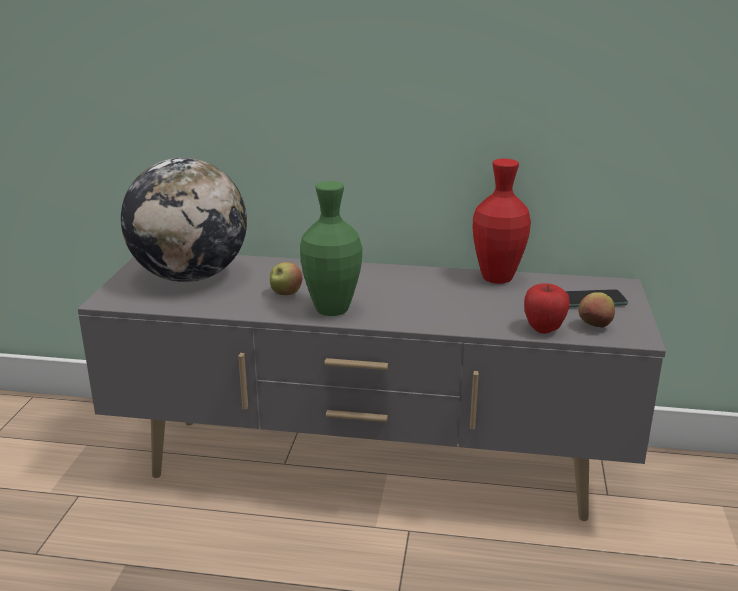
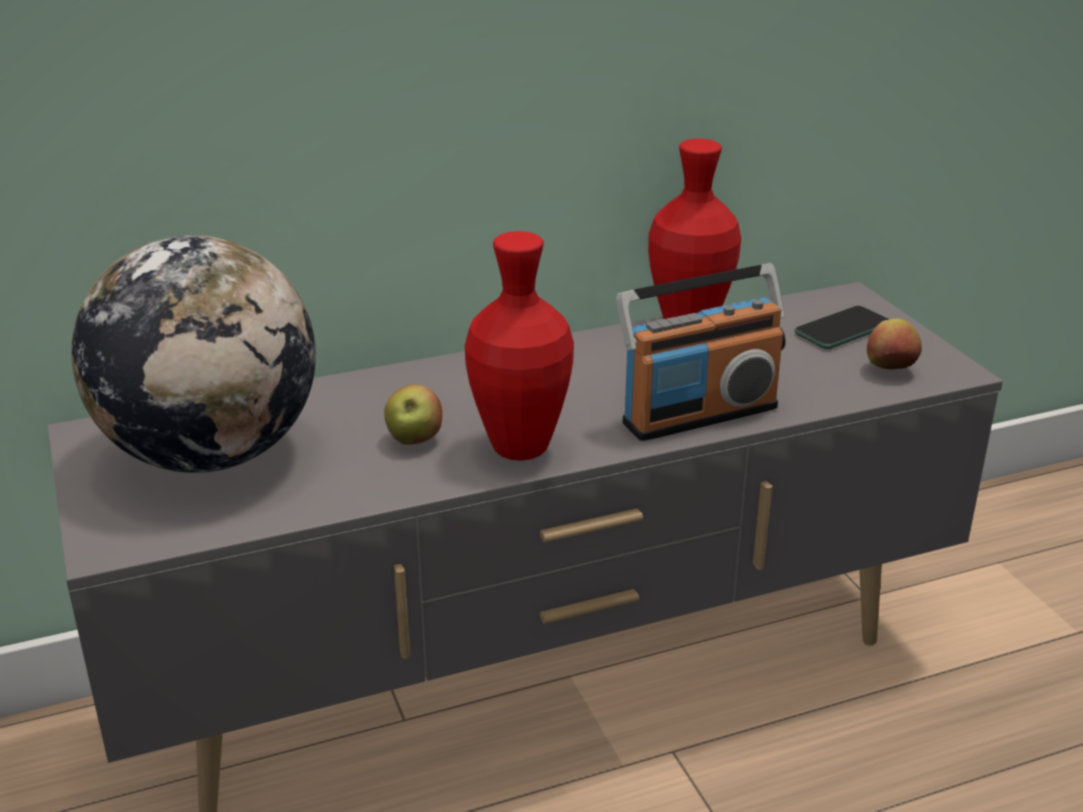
camera: 30 degrees left, 5 degrees up
green vase [300,181,362,316] -> red vase [465,231,574,461]
apple [524,283,570,334] -> none
none -> radio [616,263,786,441]

